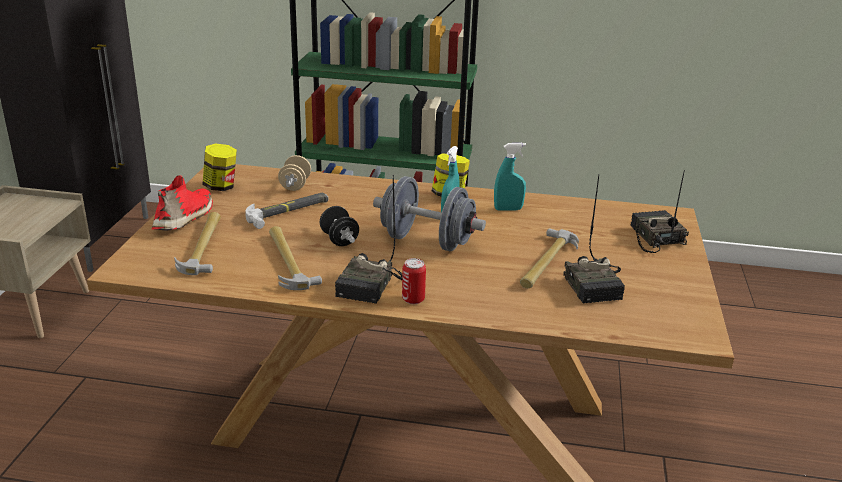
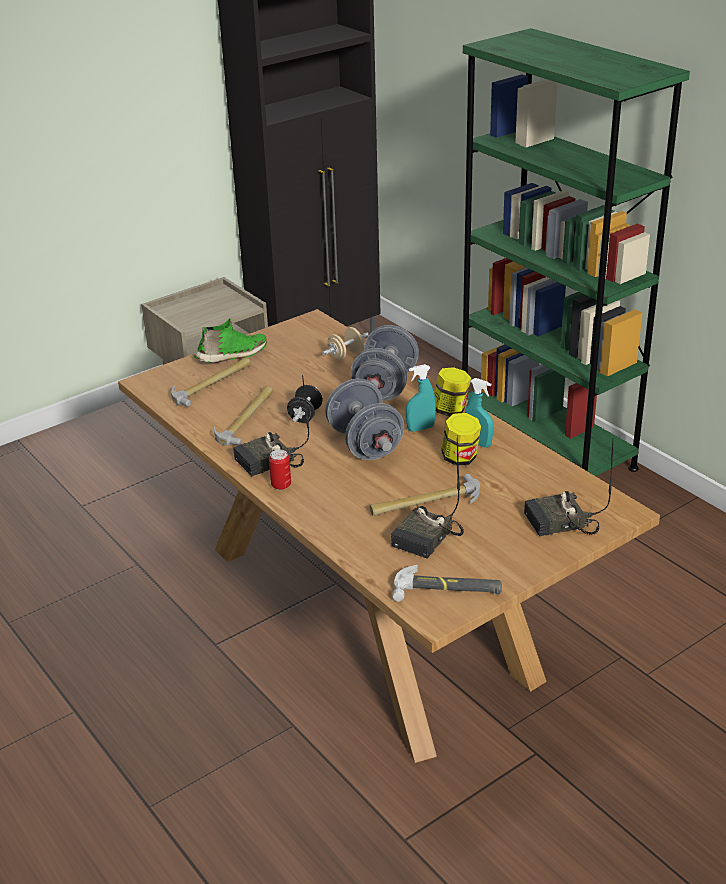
camera: 45 degrees right, 5 degrees up
red shoe [152,175,213,231] -> green shoe [194,319,267,363]
jar [202,143,237,191] -> jar moved to [441,413,481,466]
hammer [245,193,328,229] -> hammer moved to [392,565,502,602]
radio [630,170,689,253] -> radio turned 135 degrees counterclockwise [524,437,614,536]
none -> grey dumbbell [351,325,419,401]

